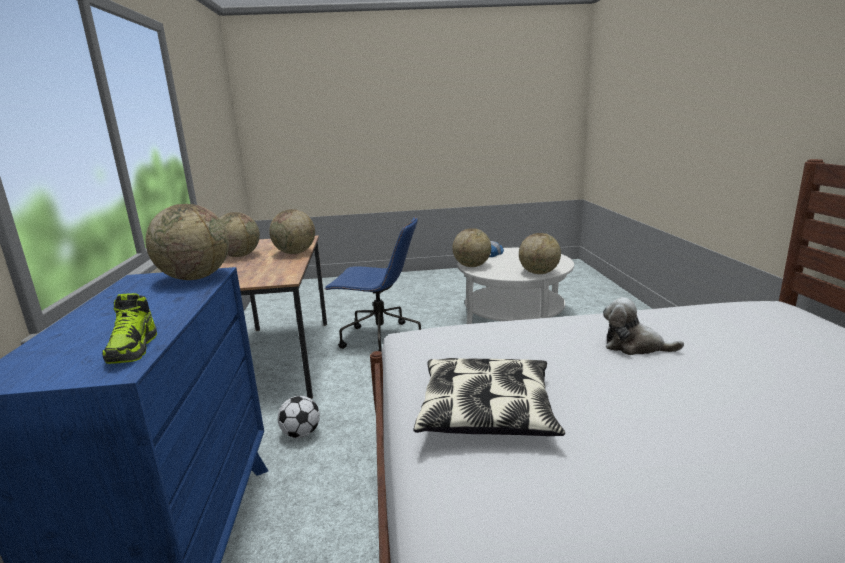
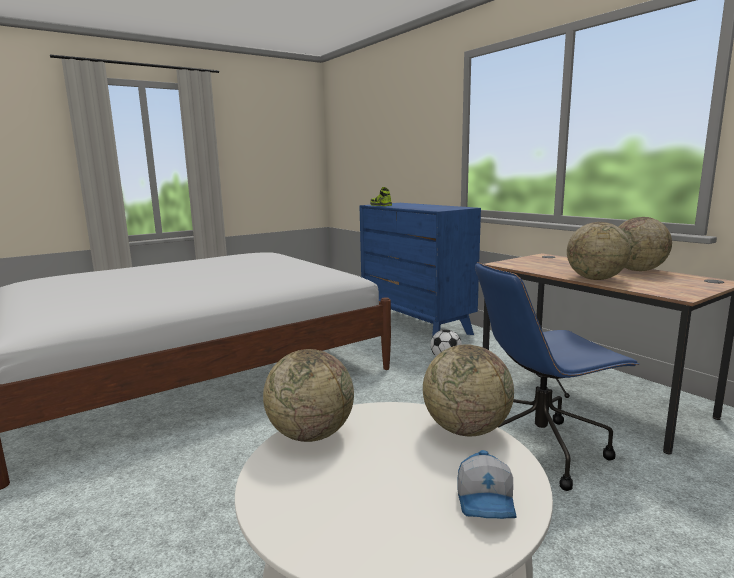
camera: 150 degrees right, 5 degrees down
globe [145,204,229,280] -> none
pillow [413,358,565,436] -> none
plush toy [603,297,684,355] -> none

